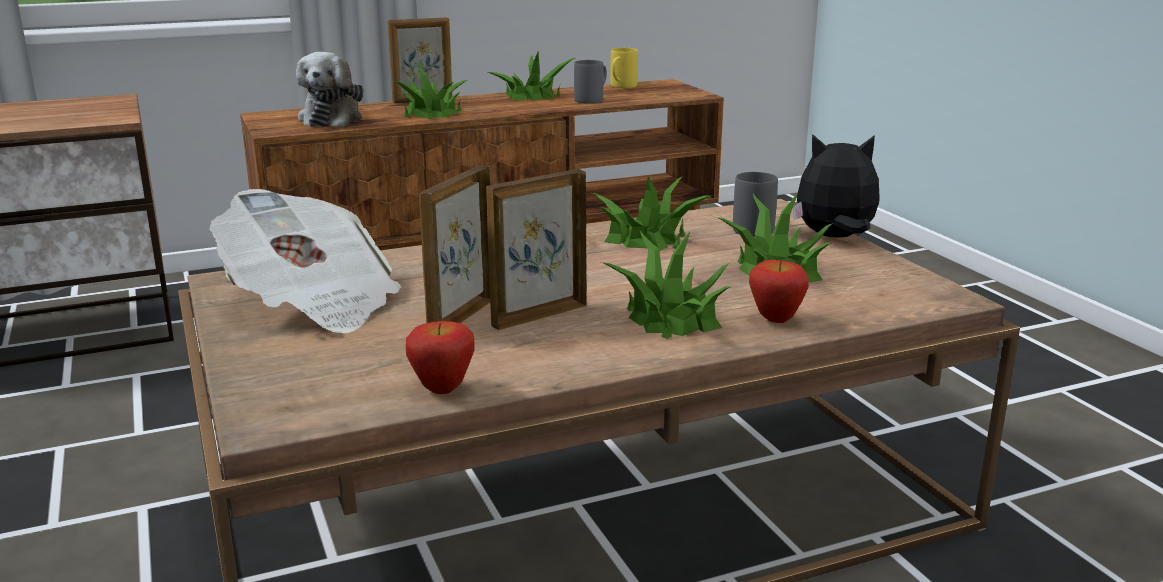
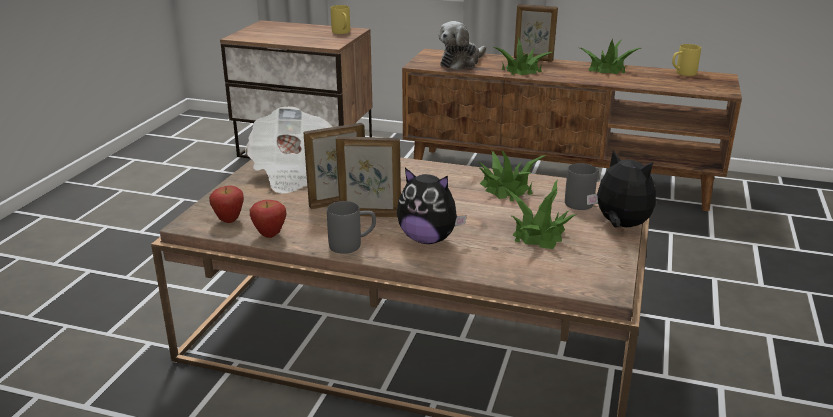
camera: 40 degrees right, 5 degrees up
grey mug [574,60,607,104] -> grey mug moved to [327,201,376,254]
potted plant [601,231,731,339] -> plush toy [397,168,467,244]
apple [749,260,809,323] -> apple moved to [209,186,244,223]
none -> yellow mug [331,5,350,34]

